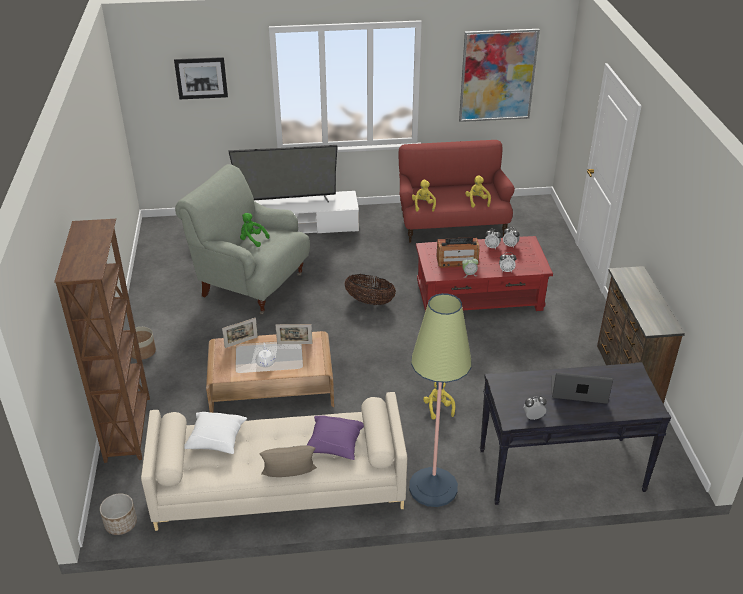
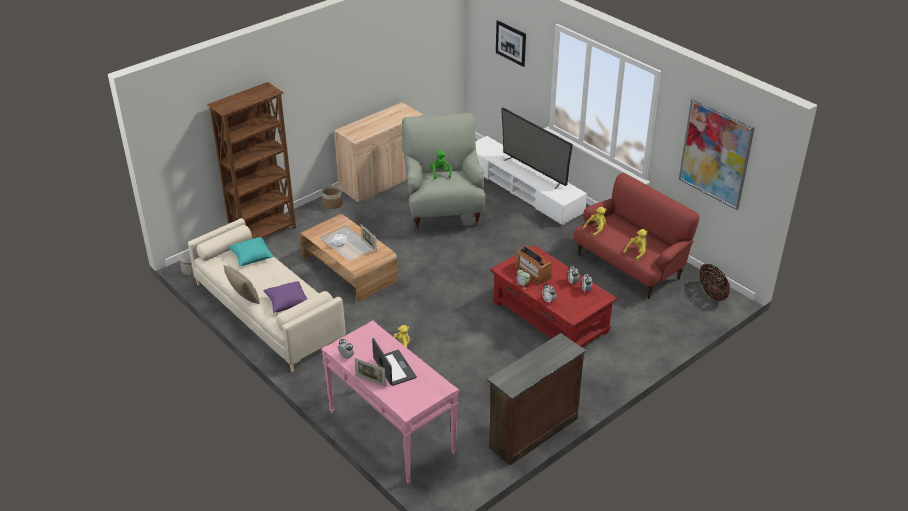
camera: 55 degrees right, 0 degrees up
white pillow [184,412,247,454] -> turquoise pillow [229,237,273,266]
picture frame [222,318,258,348] -> picture frame moved to [355,358,386,387]
basket [344,274,396,305] -> basket moved to [700,264,730,301]
floor lamp [409,293,471,507] -> none
black console table [480,362,671,505] -> pink console table [321,320,459,484]
none -> beige cabinet [334,102,423,203]

